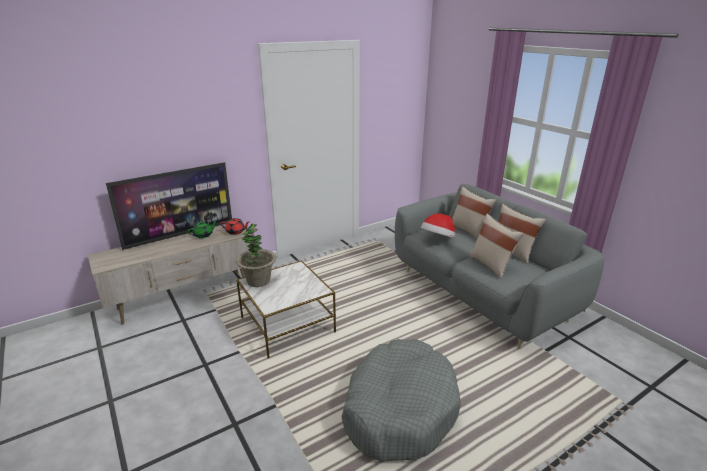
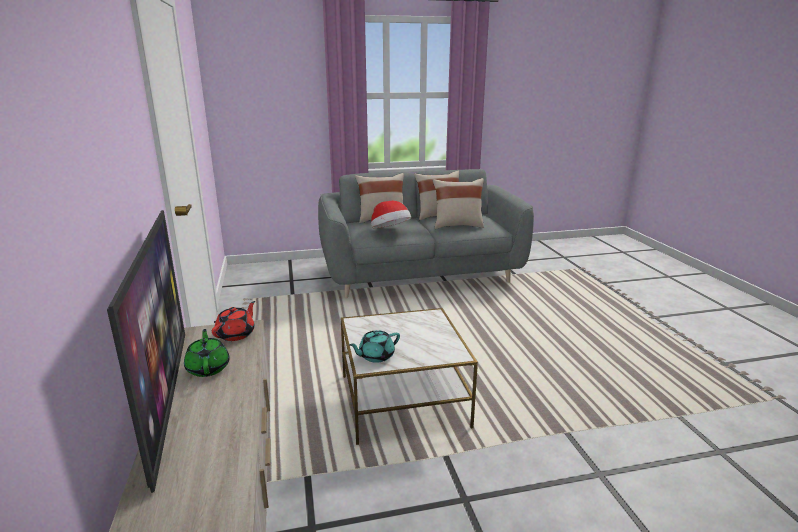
camera: 70 degrees left, 5 degrees down
potted plant [236,224,277,287] -> turquoise teapot [349,330,400,363]
grey dog bed [342,339,461,461] -> none

